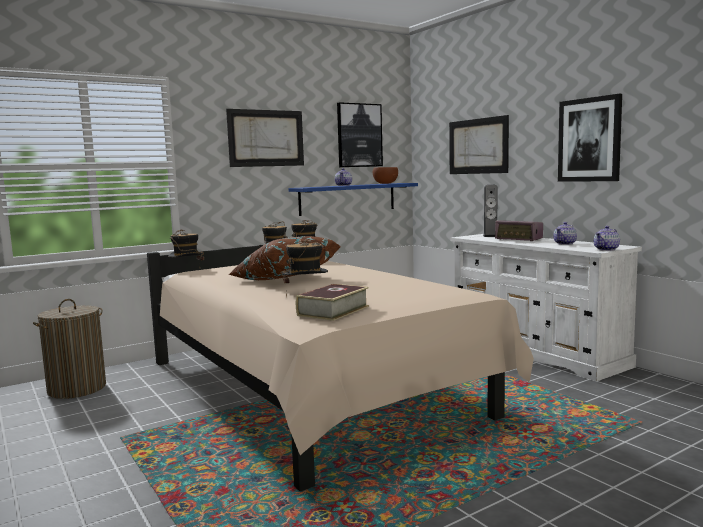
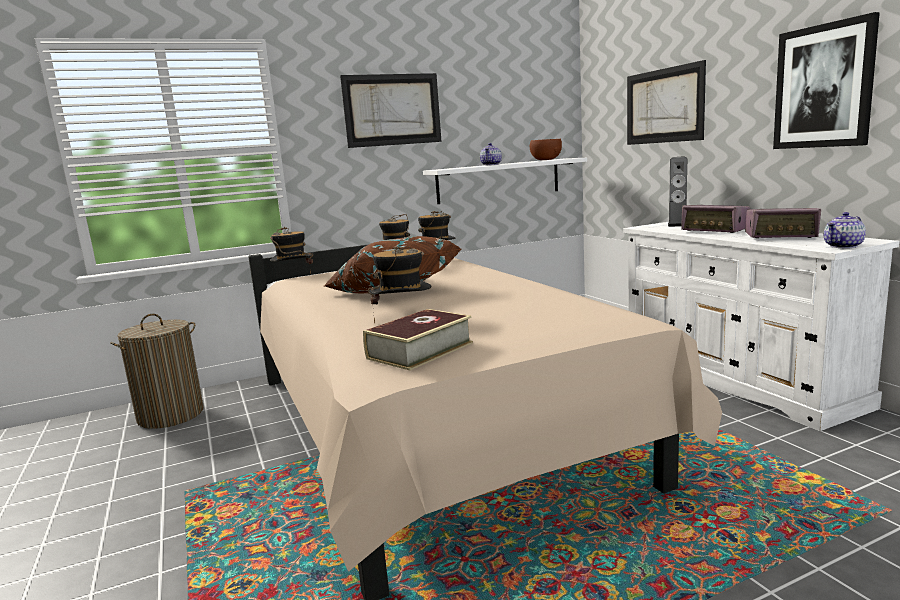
camera: 10 degrees right, 5 degrees up
blue shelf [288,183,418,216] -> white shelf [423,158,587,204]
picture [337,102,383,167] -> none
teapot [553,222,577,245] -> radio [745,208,821,238]

